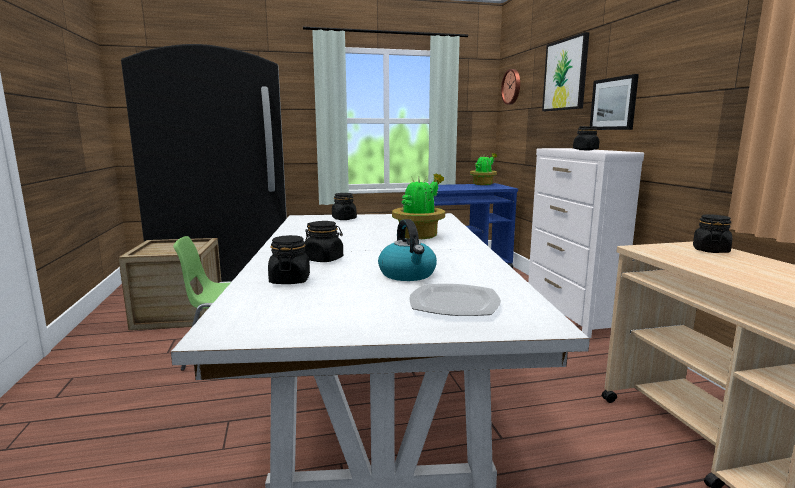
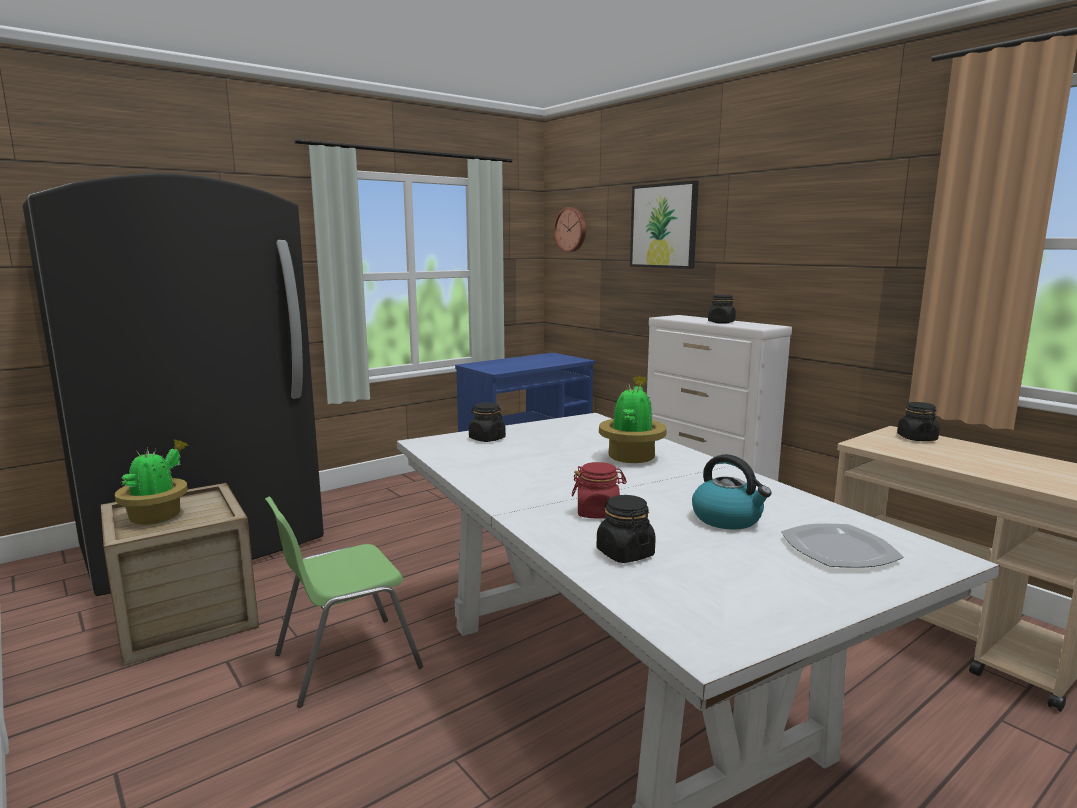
camera: 25 degrees left, 0 degrees up
black jar [304,221,343,262] -> red jar [572,462,627,519]
potted plant [470,153,497,185] -> potted plant moved to [115,439,188,525]
picture [590,74,639,130] -> none

